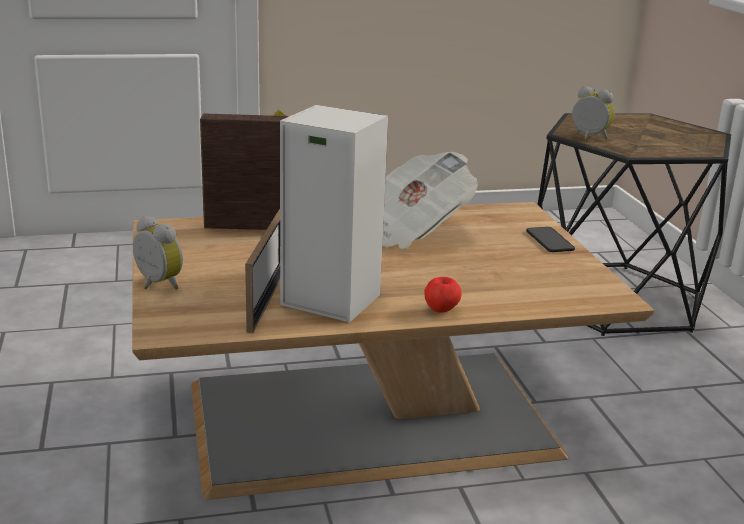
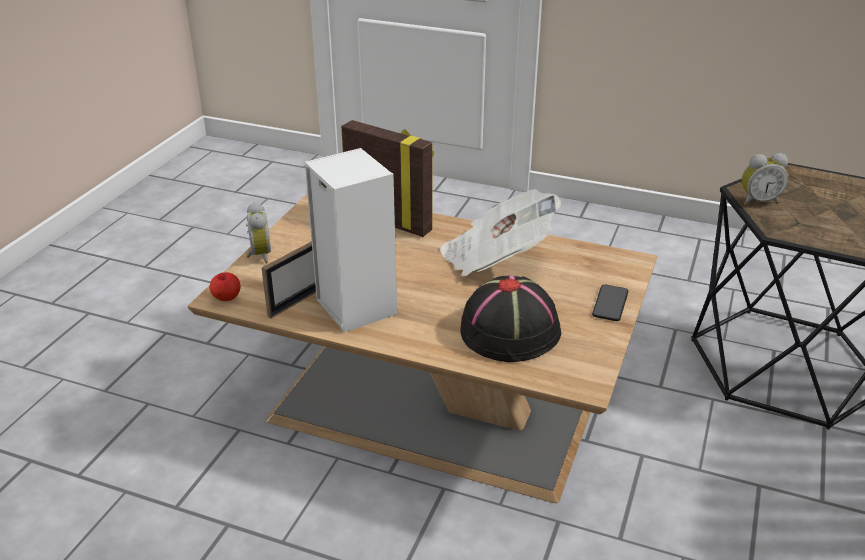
camera: 35 degrees right, 10 degrees up
apple [424,277,461,313] -> apple moved to [209,272,241,301]
alarm clock [572,86,614,140] -> alarm clock turned 105 degrees clockwise [741,153,788,206]
none -> black hat [460,276,561,362]

